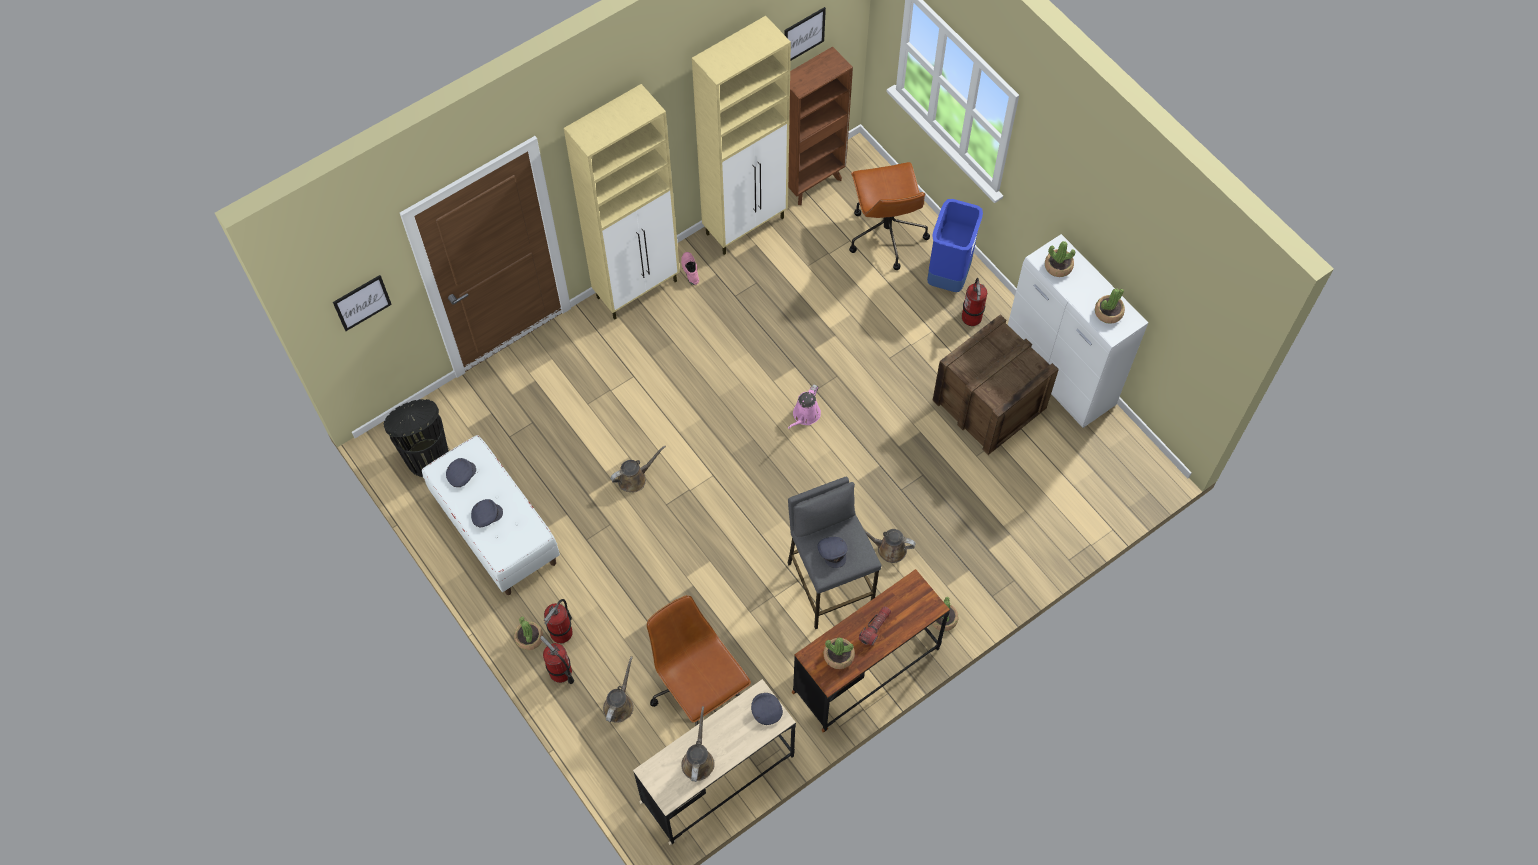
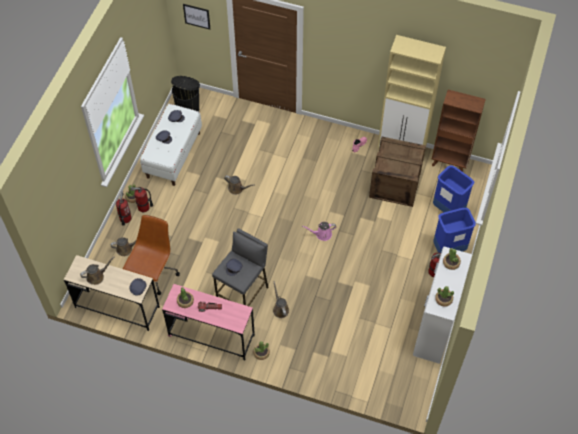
camera: 55 degrees right, 5 degrees down
beige cabinet [564,84,680,320] -> none
picture [784,7,826,61] -> none
brown desk [792,569,950,732] -> pink desk [162,284,255,360]
brown office chair [849,162,930,270] -> blue trash can [433,165,474,212]
crate [933,315,1059,455] -> crate moved to [369,137,426,207]

